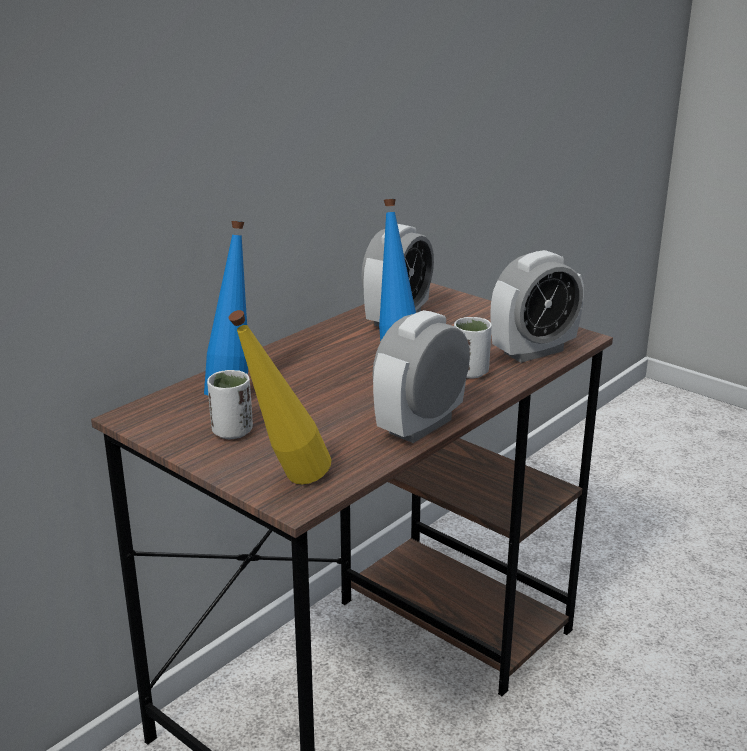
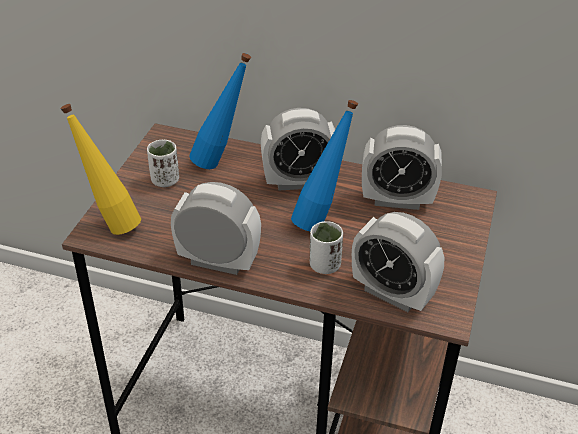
camera: 65 degrees right, 15 degrees up
none -> alarm clock [261,108,335,191]

